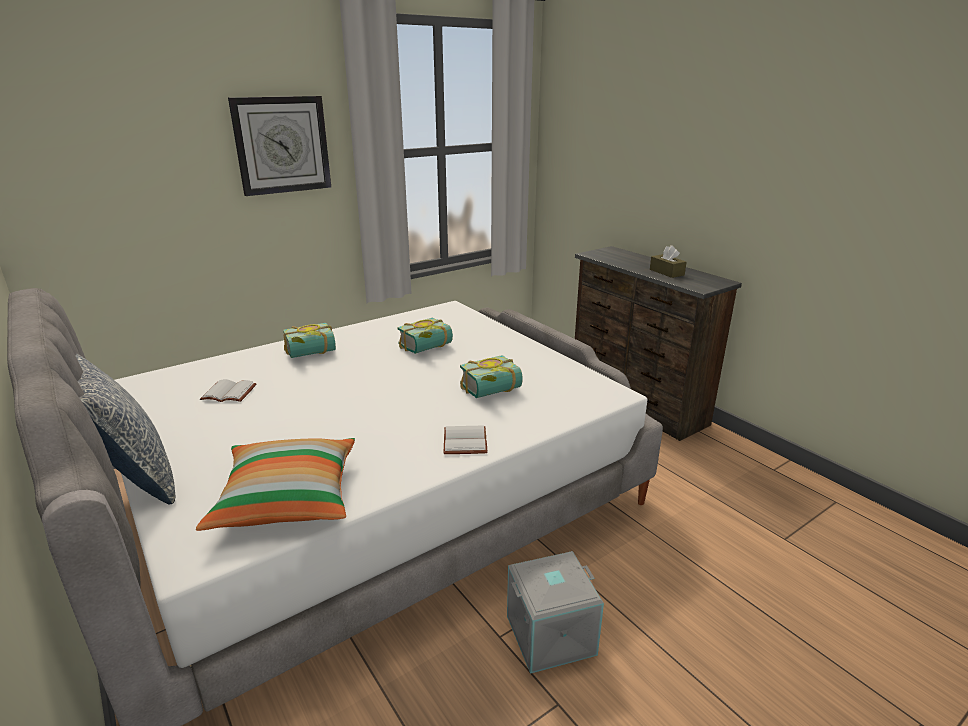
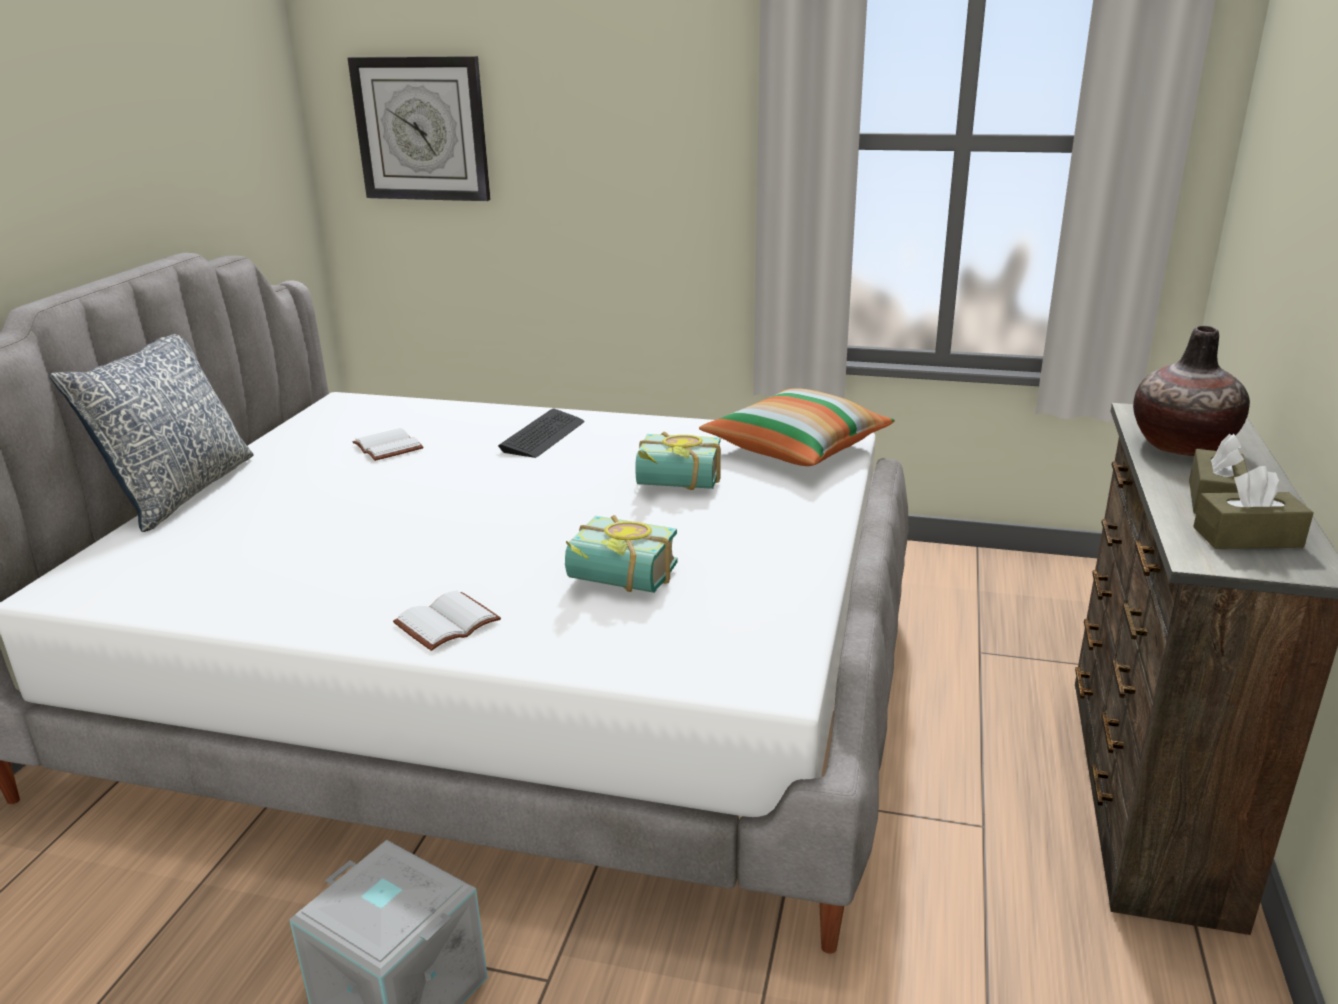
camera: 50 degrees right, 0 degrees up
pillow [196,438,355,531] -> pillow moved to [699,388,895,466]
wall clock [228,96,331,196] -> wall clock moved to [347,56,491,201]
book [283,323,336,358] -> keyboard [498,408,584,458]
none -> vase [1133,326,1250,456]
none -> brown tissue box [1193,466,1314,549]

